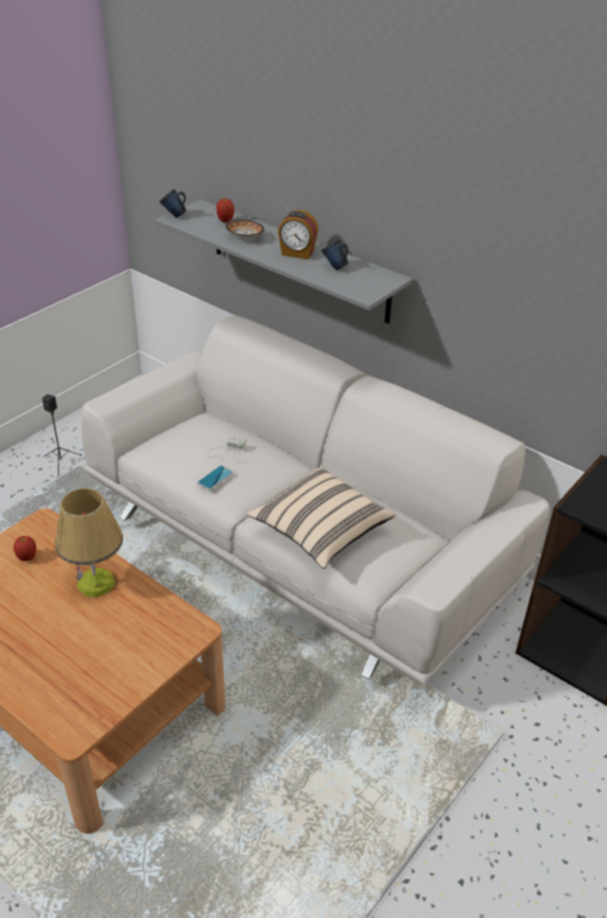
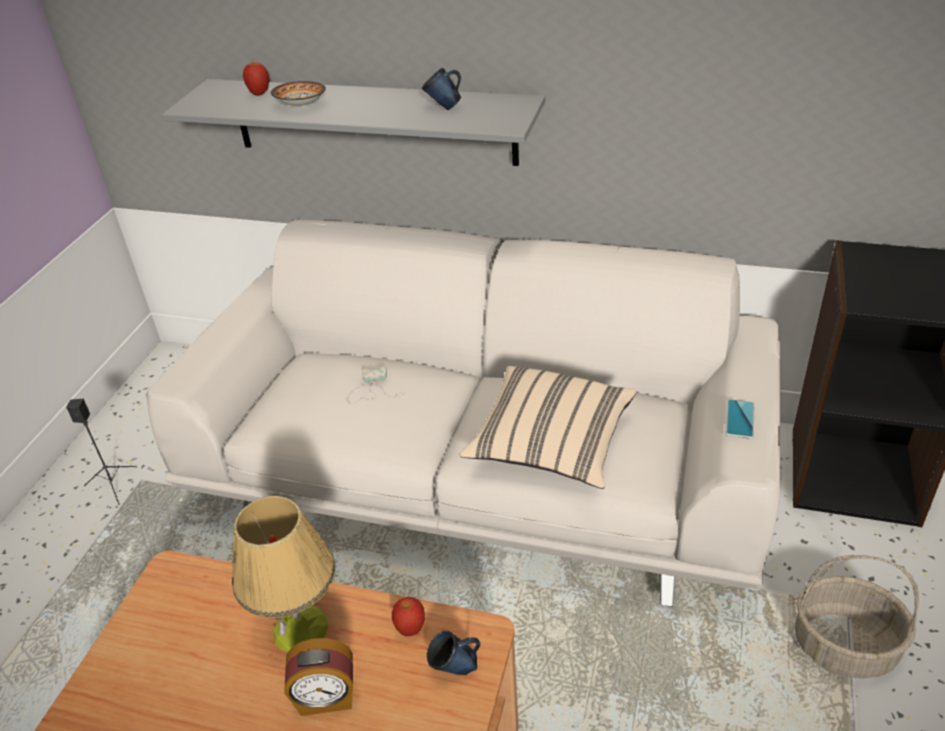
camera: 20 degrees left, 0 degrees up
apple [13,536,36,561] -> apple moved to [392,597,425,637]
blue mug [159,189,186,218] -> blue mug moved to [427,631,480,675]
phone [197,465,233,490] -> phone moved to [725,399,755,439]
alarm clock [278,210,318,259] -> alarm clock moved to [284,638,353,716]
none -> basket [794,555,919,679]

